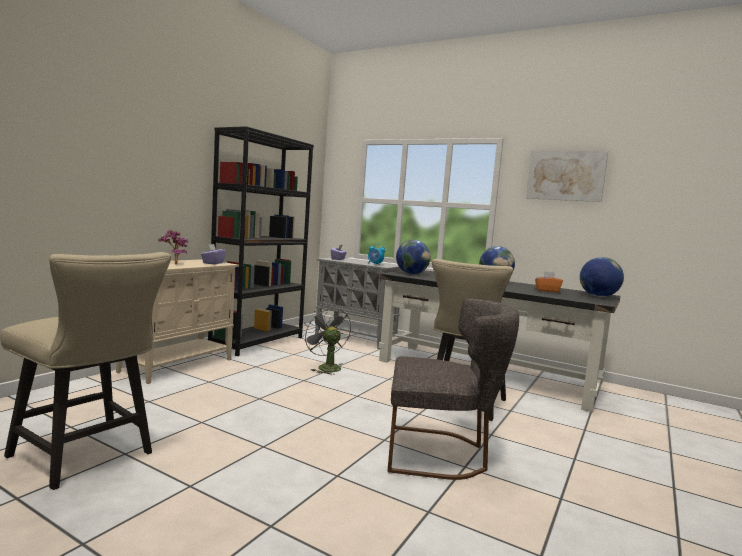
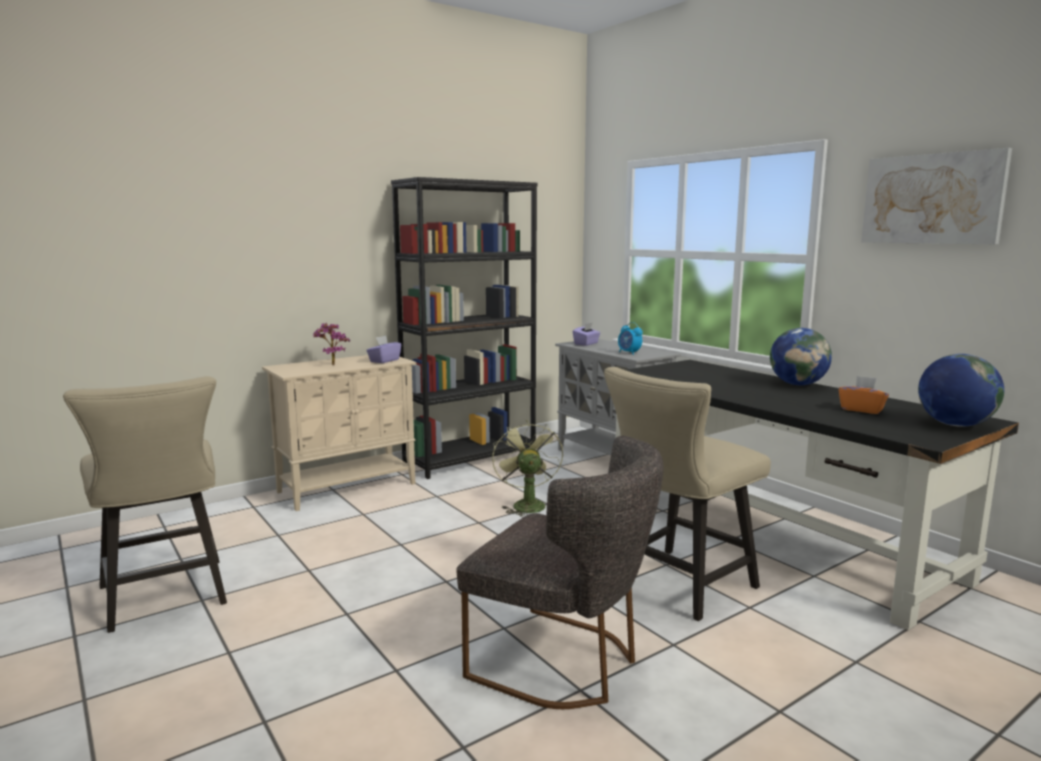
camera: 25 degrees right, 5 degrees up
grey fan [302,306,351,375] -> green fan [492,420,563,518]
globe [396,240,431,274] -> none

